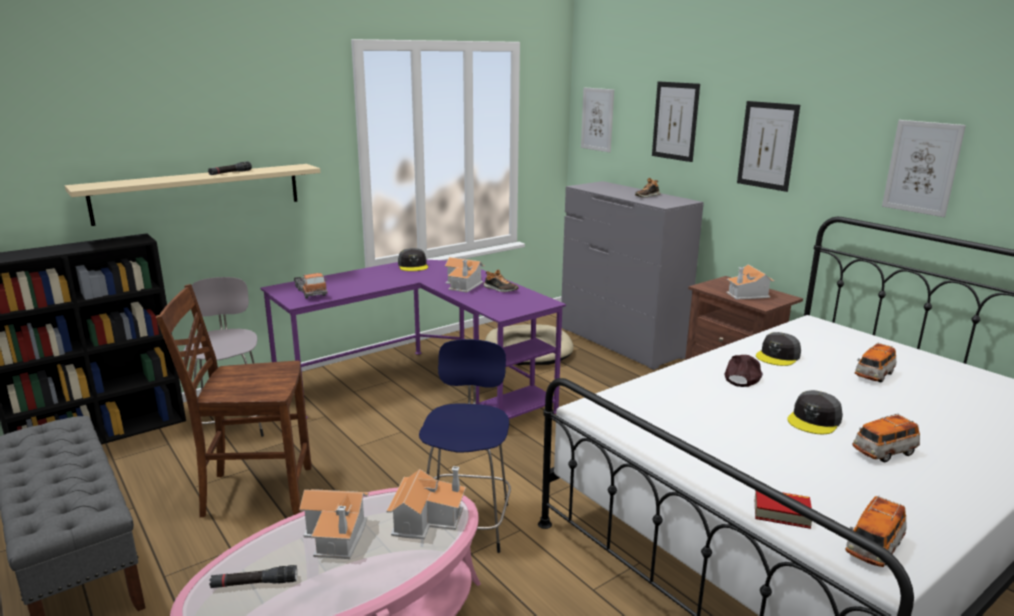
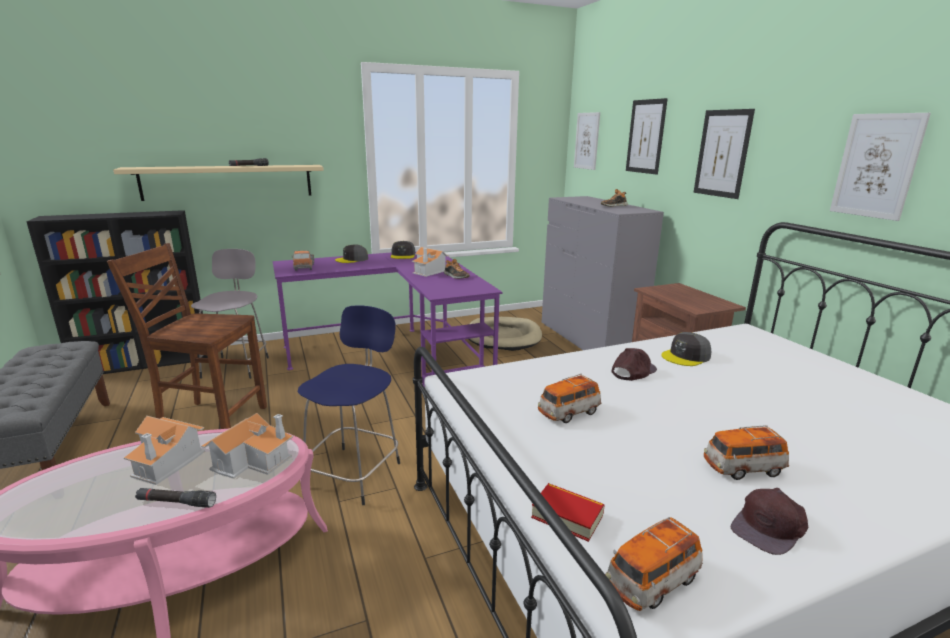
camera: 15 degrees right, 0 degrees up
black flashlight [209,565,297,588] -> black flashlight moved to [135,488,216,508]
toy house [726,264,775,299] -> none
grey cap [787,390,843,434] -> grey cap moved to [335,245,368,263]
toy car [855,342,896,383] -> toy car moved to [538,374,601,423]
none -> brown cap [731,488,808,555]

